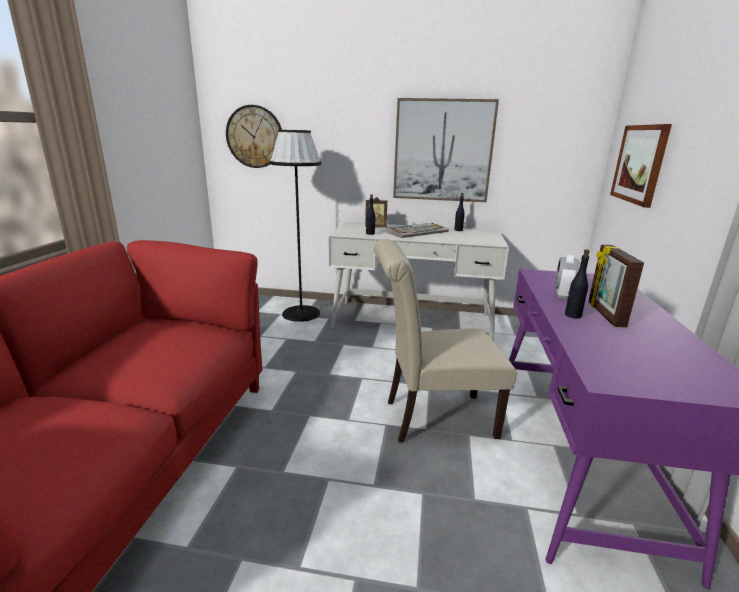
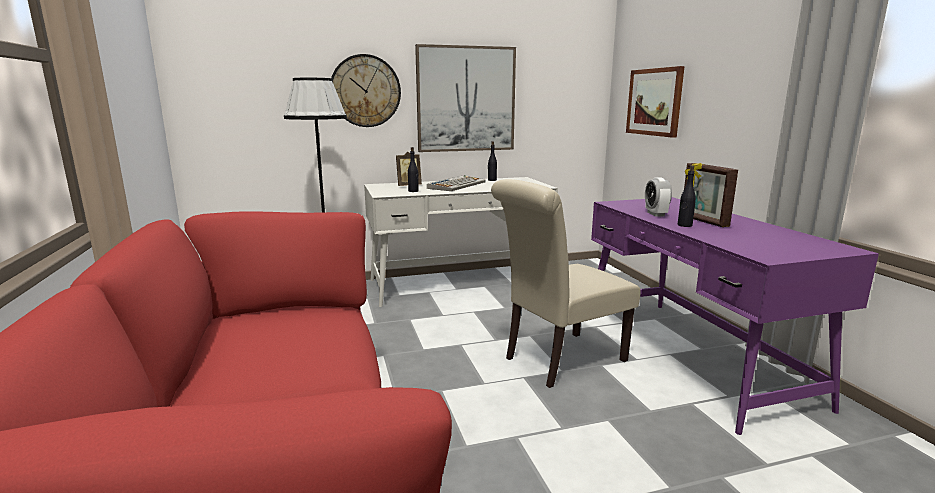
camera: 25 degrees left, 5 degrees down
wall clock [226,105,282,168] -> wall clock moved to [331,54,401,127]

